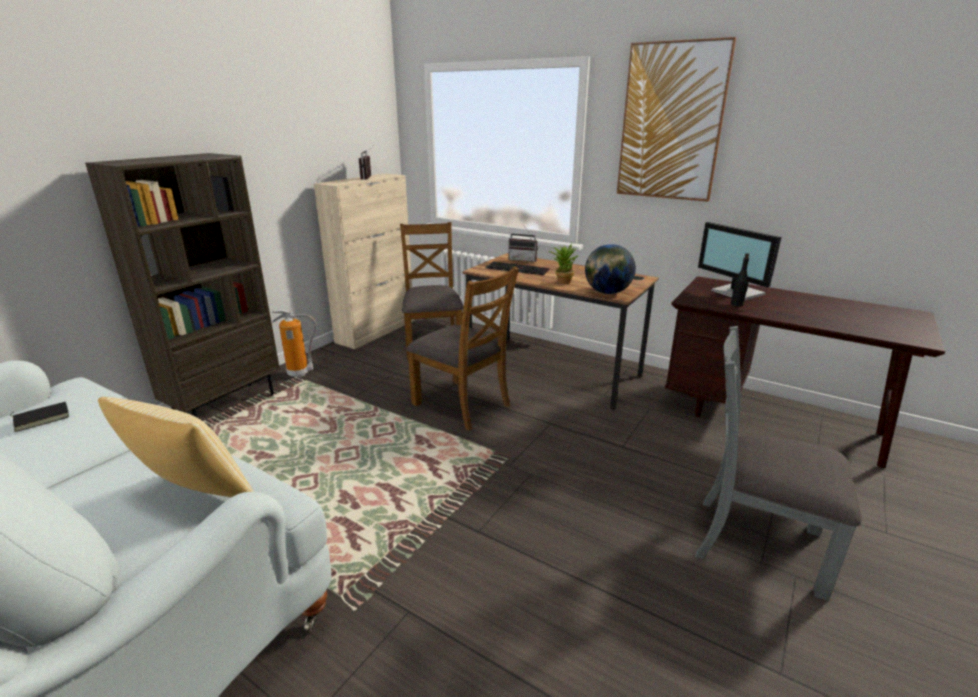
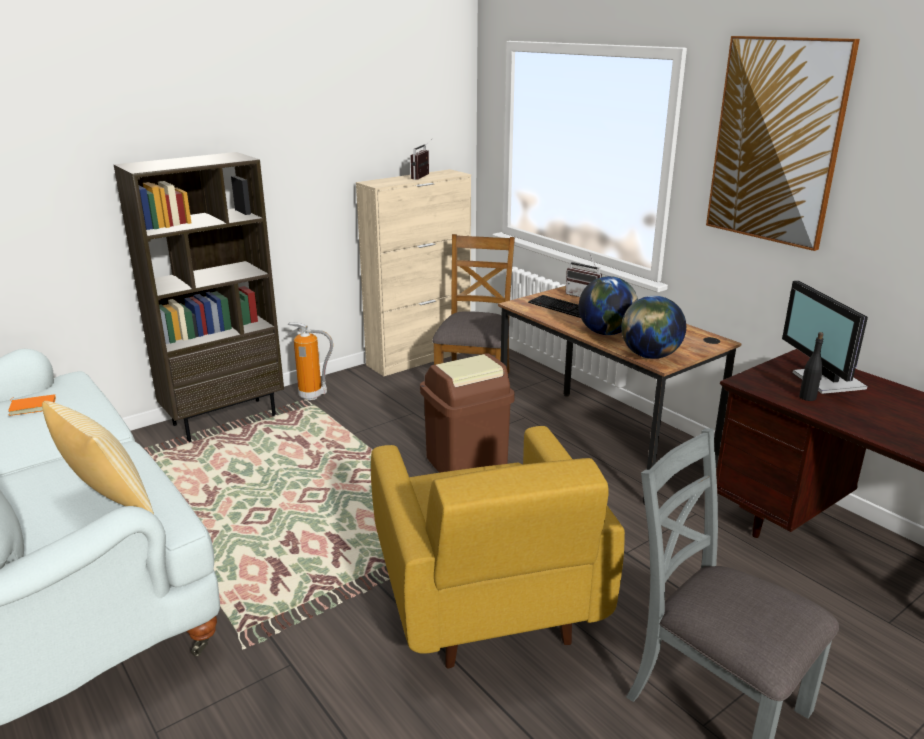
camera: 20 degrees right, 0 degrees up
black book [10,402,69,432] -> orange book [8,395,56,416]
brown chair [407,266,519,430] -> brown trash can [420,353,515,473]
potted plant [548,244,579,284] -> globe [579,276,638,335]
none -> yellow armchair [371,426,625,668]

